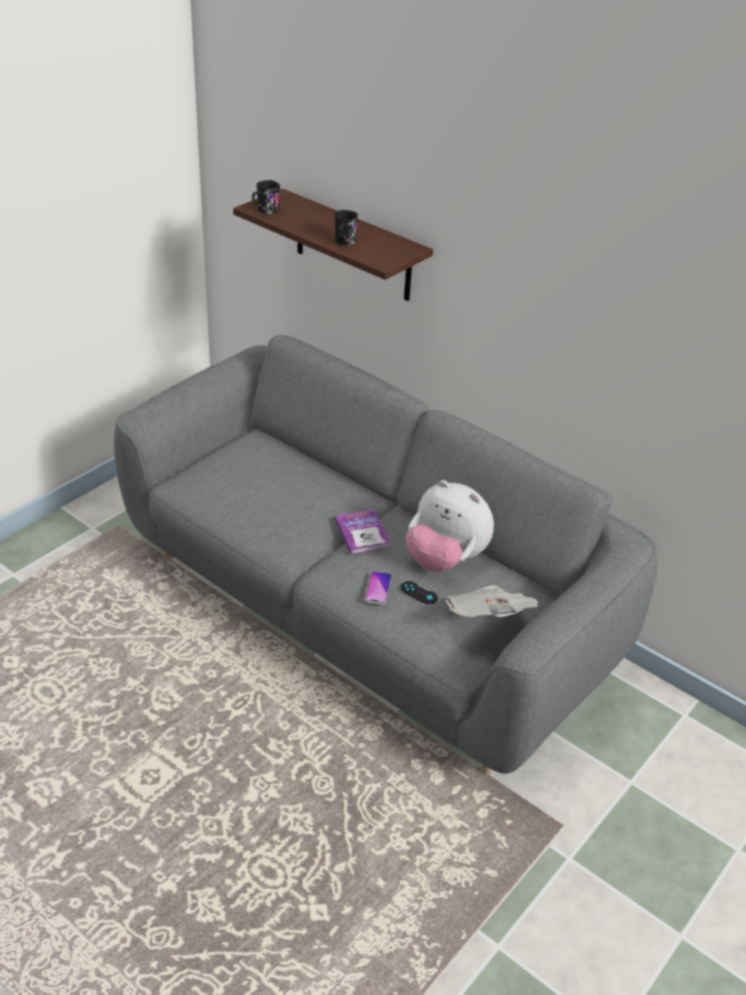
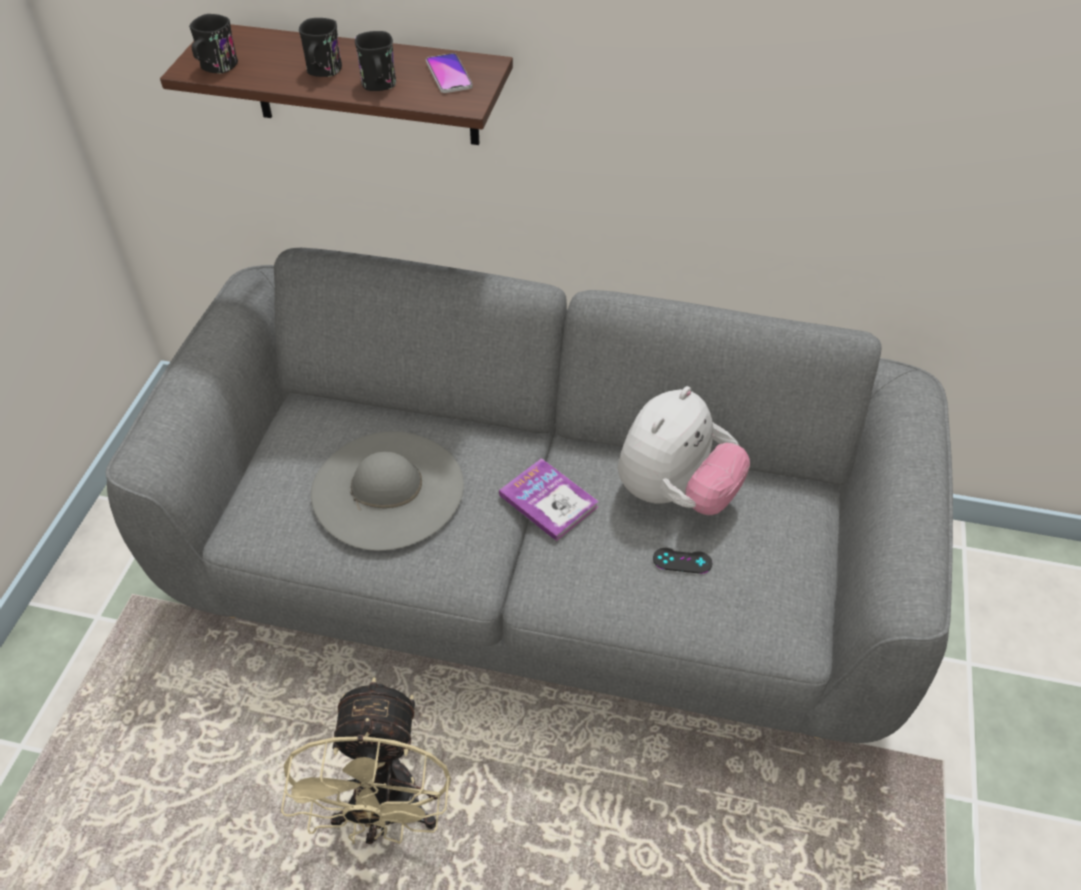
camera: 25 degrees left, 10 degrees up
phone [365,571,392,605] -> phone moved to [426,53,473,93]
plush toy [406,480,494,572] -> plush toy turned 60 degrees counterclockwise [618,386,750,515]
newspaper [446,585,538,617] -> none
none -> beige fan [281,677,451,844]
none -> black mug [299,18,342,77]
none -> grey hat [311,431,464,551]

